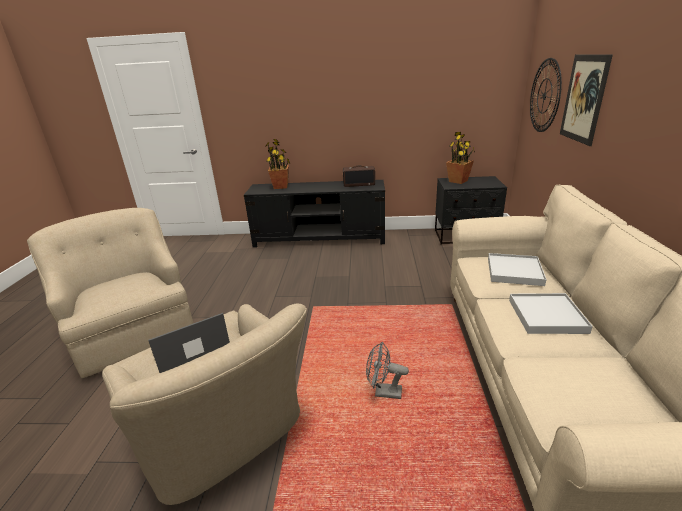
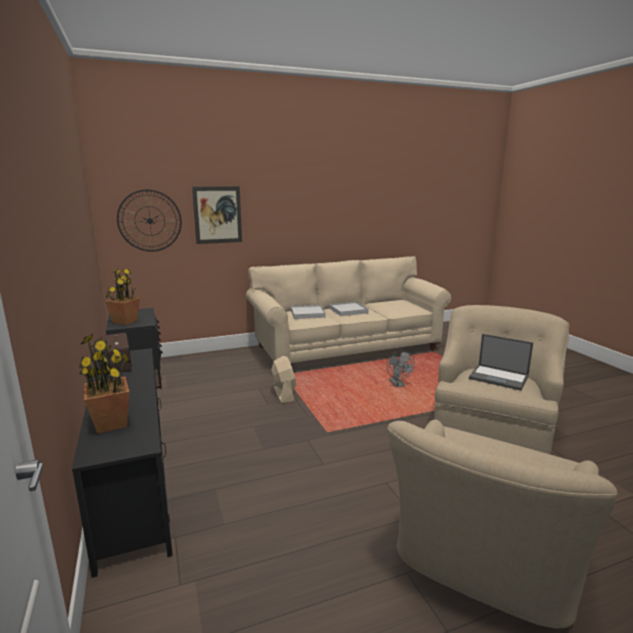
camera: 115 degrees left, 10 degrees down
none -> beige fan [271,356,296,403]

